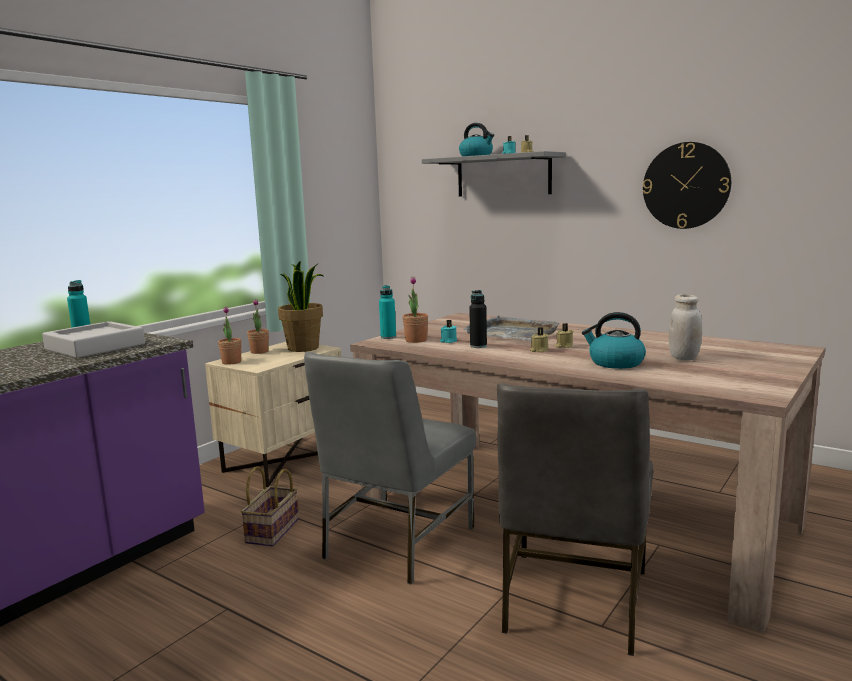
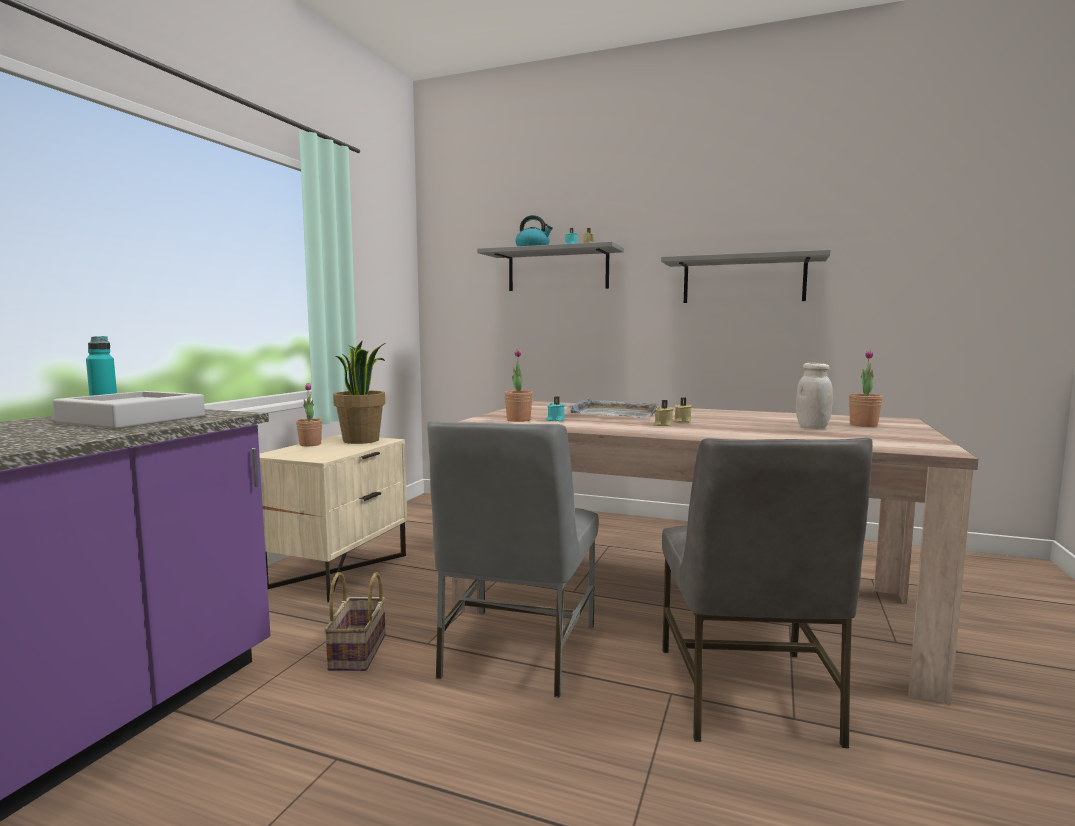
camera: 15 degrees left, 5 degrees down
potted plant [218,307,241,365] -> potted plant moved to [849,349,883,427]
turquoise bottle [379,285,396,339] -> none
black bottle [469,290,487,348] -> none
kettle [582,312,646,369] -> none
wall clock [643,142,731,229] -> grey shelf [661,250,831,303]

